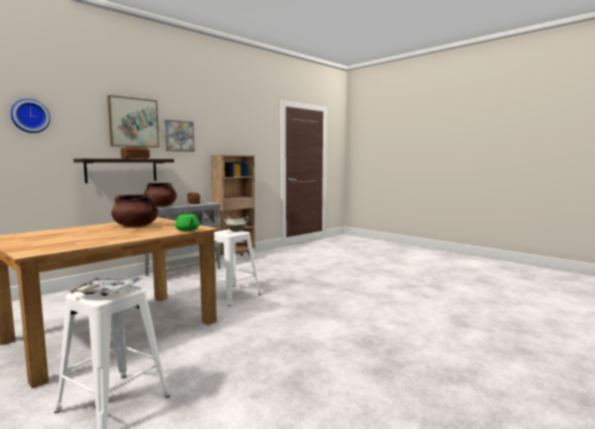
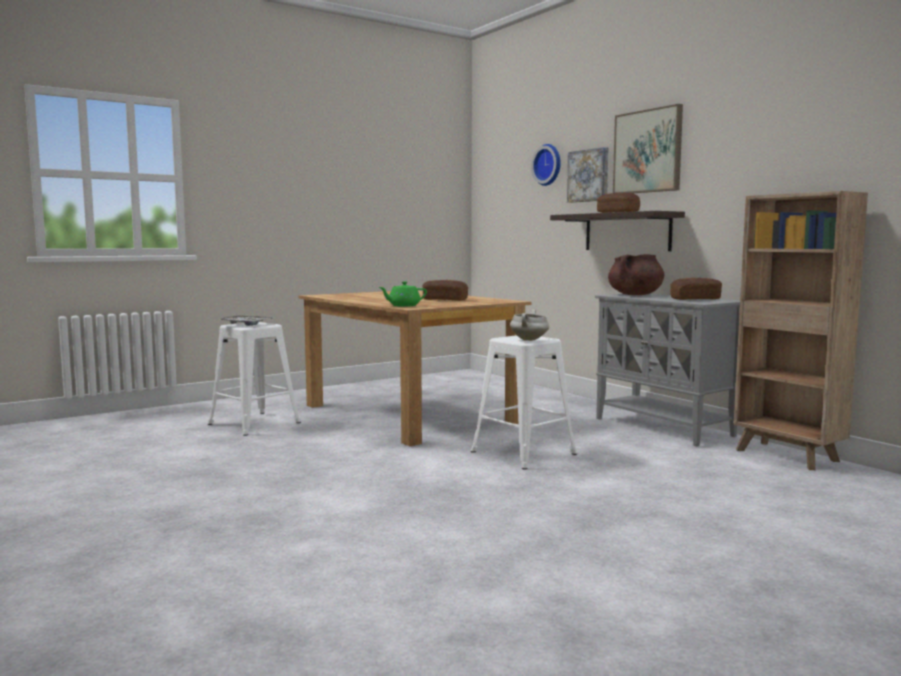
camera: 100 degrees right, 0 degrees up
brown cooking pot [111,194,158,227] -> bread [422,280,468,301]
picture [164,120,195,152] -> picture moved to [567,147,608,203]

